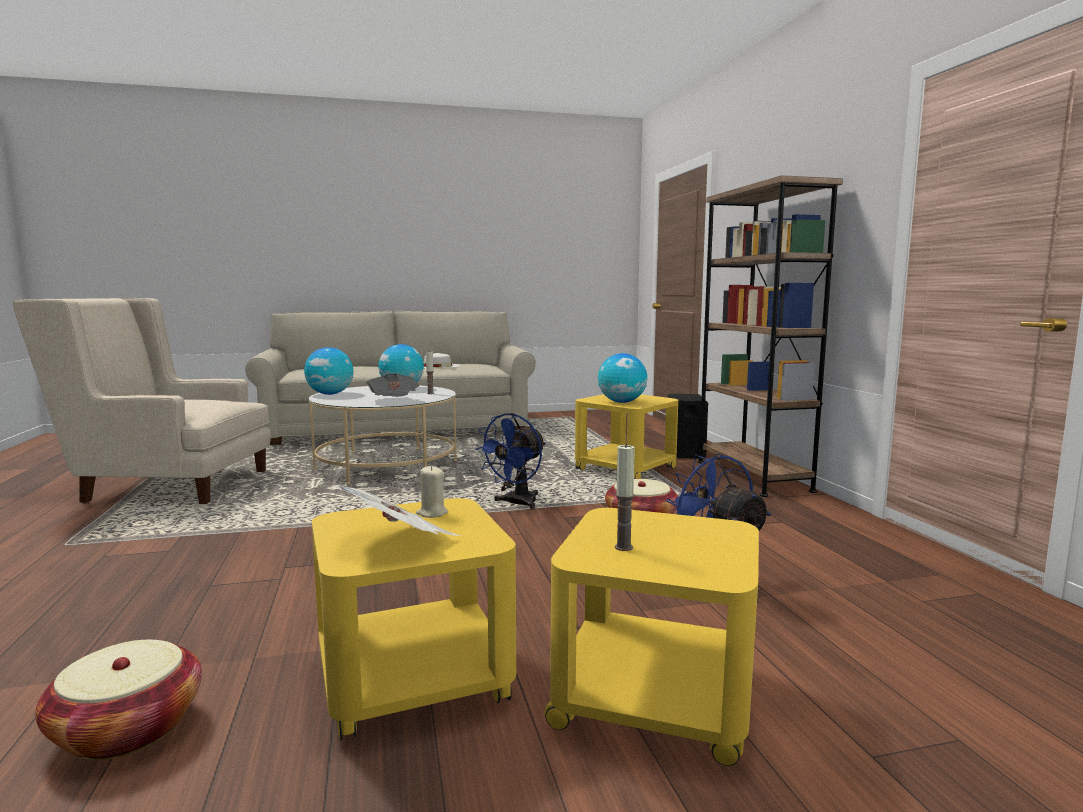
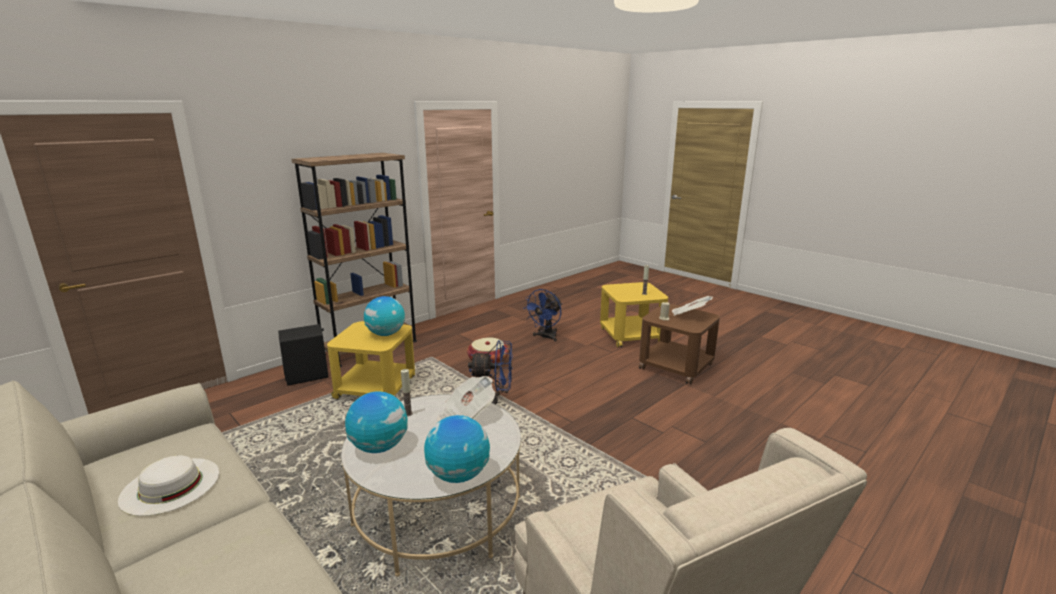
camera: 120 degrees left, 10 degrees up
basket [35,640,202,760] -> none
yellow side table [312,498,516,740] -> brown side table [639,304,720,385]

